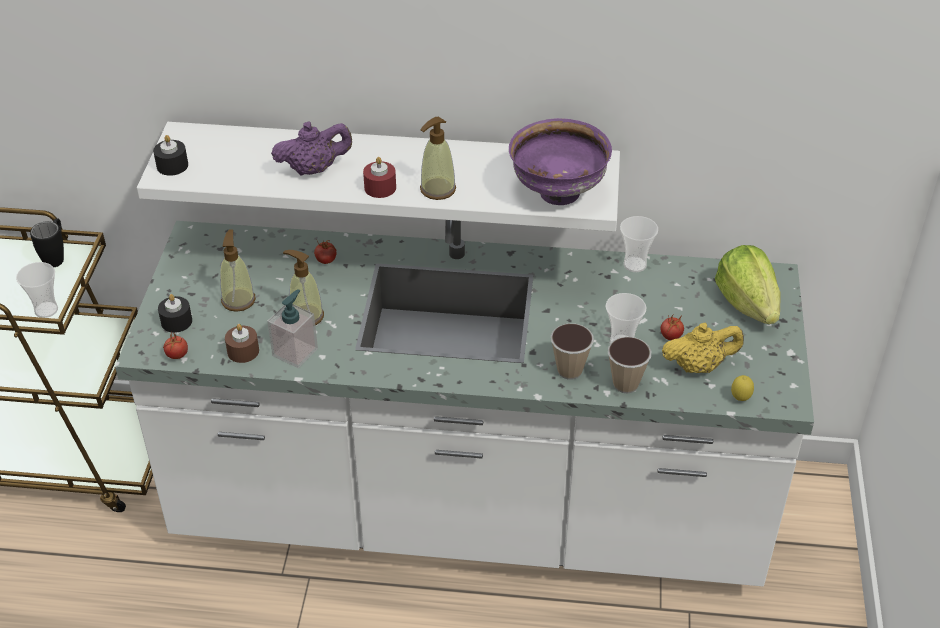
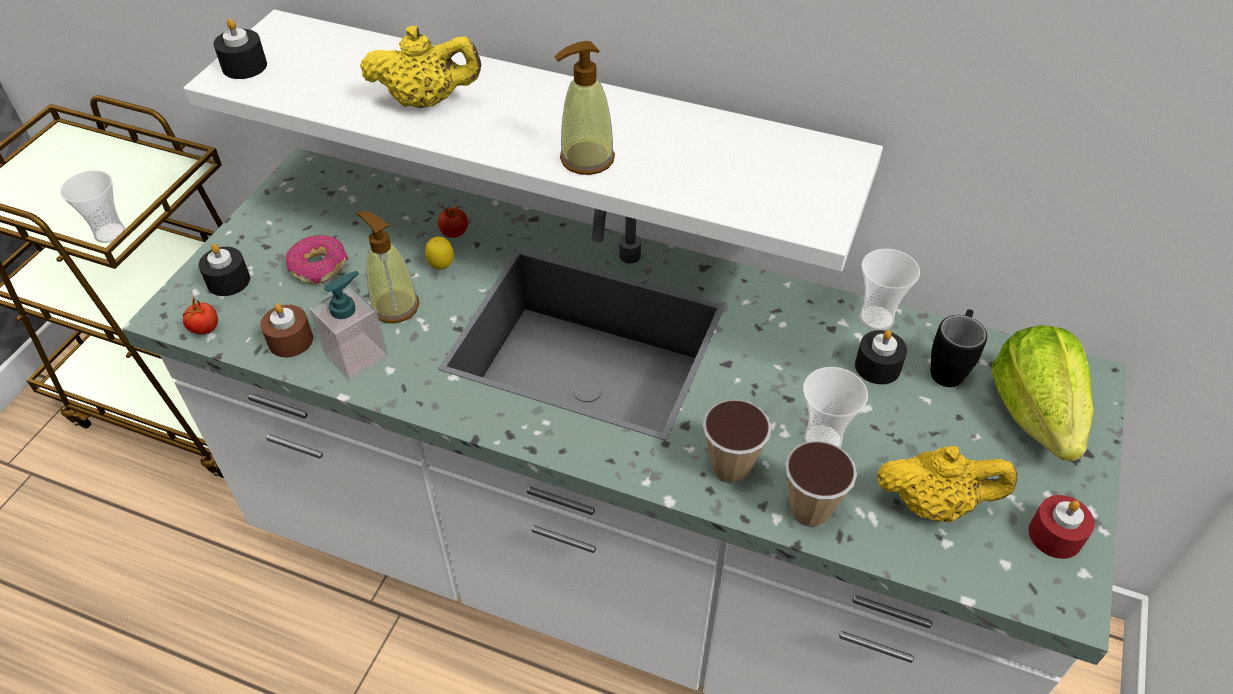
camera: 15 degrees right, 5 degrees up
black mug [30,218,64,267] -> black mug moved to [931,309,987,387]
soap dispenser [220,230,256,312] -> donut [286,235,348,284]
purple teapot [271,121,352,175] -> yellow teapot [360,26,481,108]
red candle [363,157,396,198] -> red candle moved to [1029,495,1095,559]
purple bowl [509,118,612,205] -> none
tomato [661,314,684,340] -> none
lemon [731,375,754,401] -> lemon moved to [425,237,454,270]
none -> black candle [855,330,907,384]

